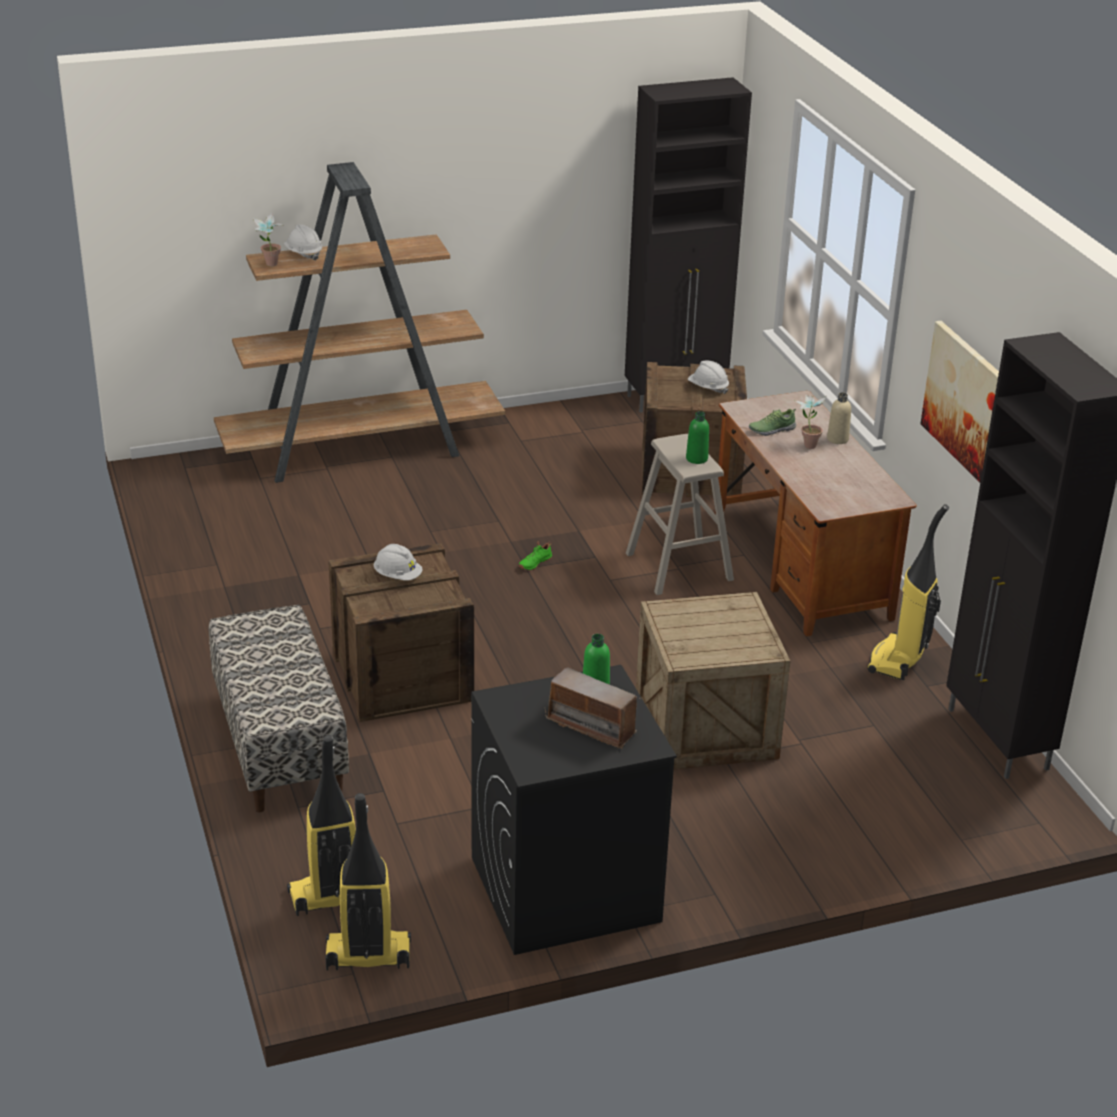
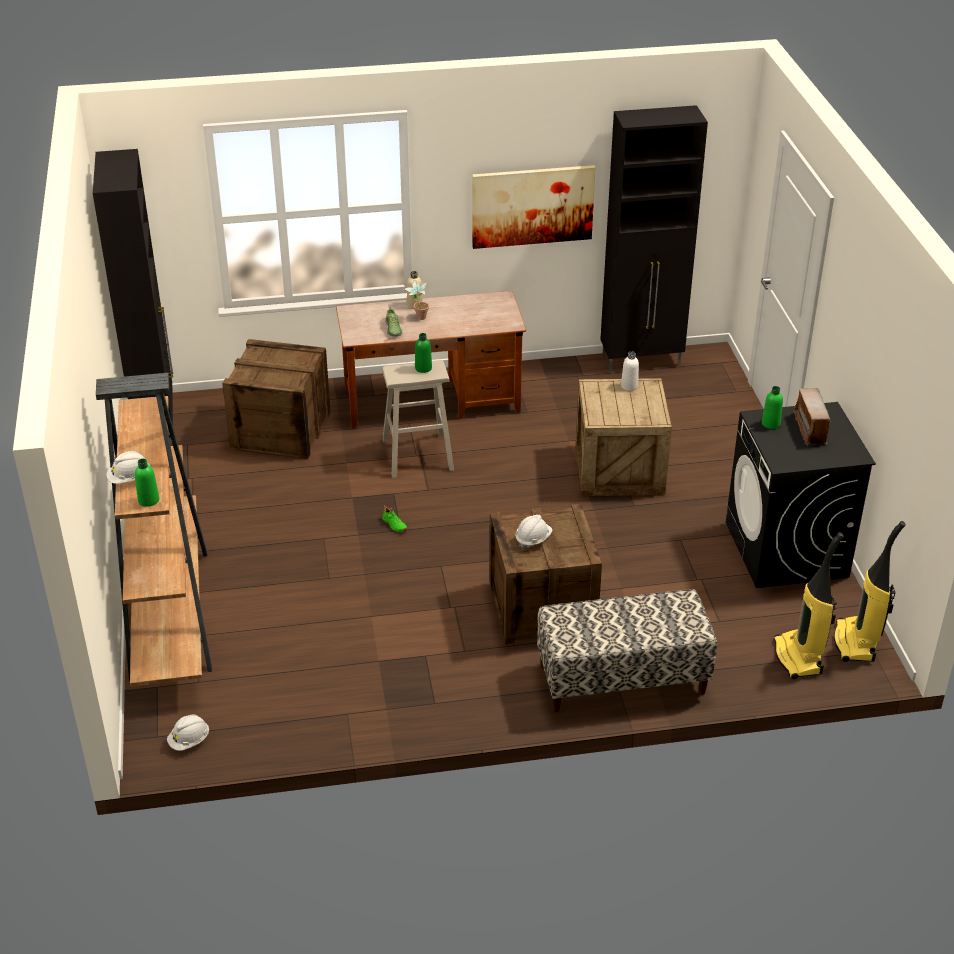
camera: 80 degrees left, 5 degrees up
potted plant [253,212,284,266] -> green bottle [135,459,159,507]
radio [545,667,640,749] -> radio turned 135 degrees clockwise [793,388,831,446]
white hard hat [688,361,729,394] -> white hard hat moved to [167,715,209,751]
vacuum cleaner [867,504,949,680] -> none
none -> white bottle [621,351,639,391]

